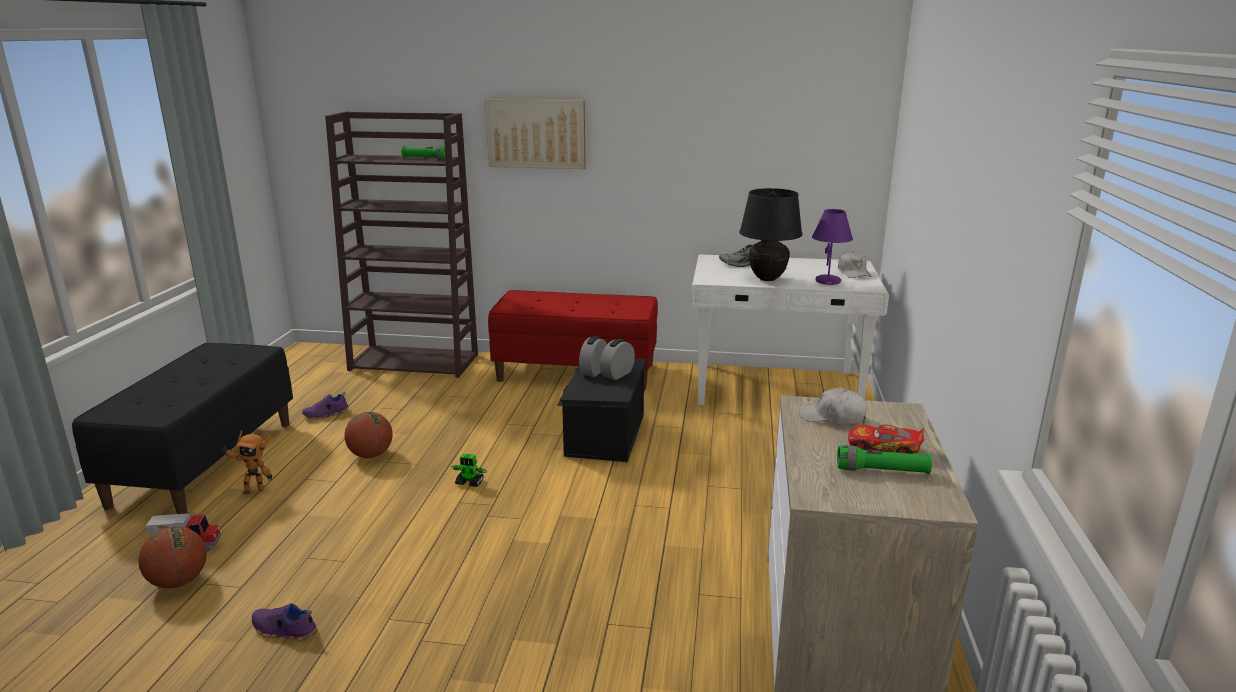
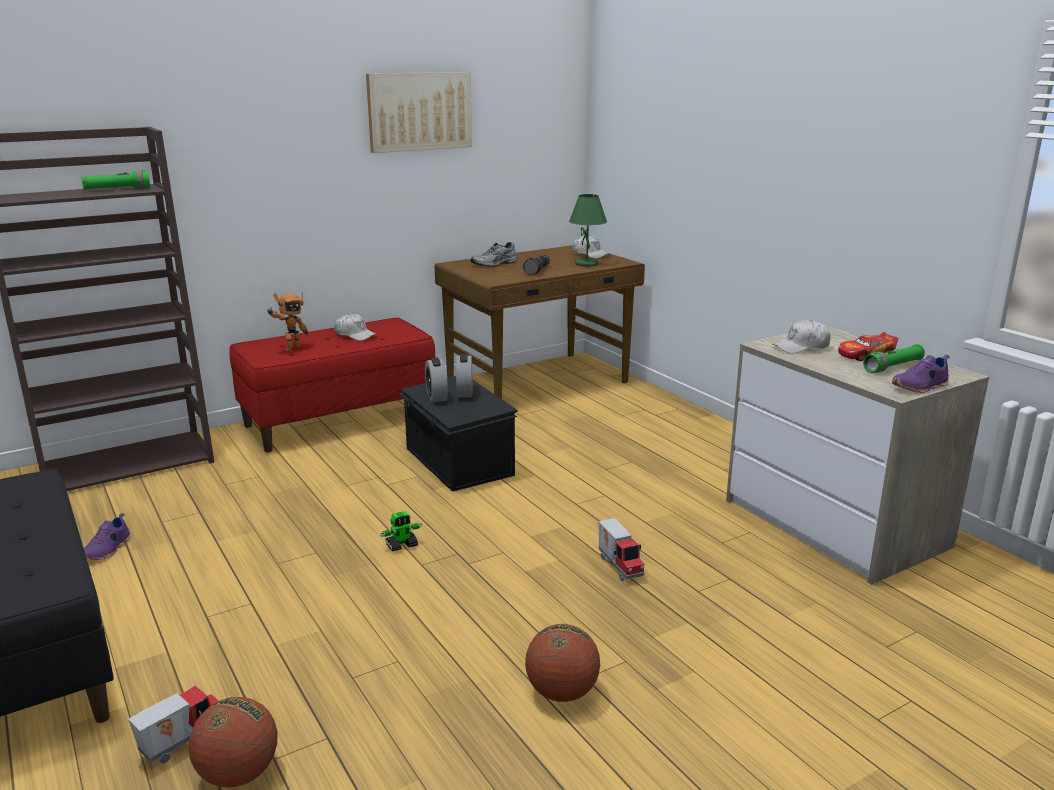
camera: 40 degrees left, 0 degrees up
toy robot [220,430,272,494] -> toy robot moved to [267,292,308,352]
purple shoe [252,603,318,641] -> purple shoe moved to [892,354,950,393]
basketball [344,412,393,458] -> basketball moved to [525,624,600,702]
picture [485,99,586,169] -> picture moved to [366,72,472,153]
white desk [691,254,889,405] -> brown desk [435,245,645,399]
black table lamp [739,188,803,281] -> flashlight [523,255,550,275]
purple table lamp [812,209,853,285] -> green table lamp [569,194,607,266]
none -> white cap [334,314,377,341]
none -> toy truck [598,518,644,581]

